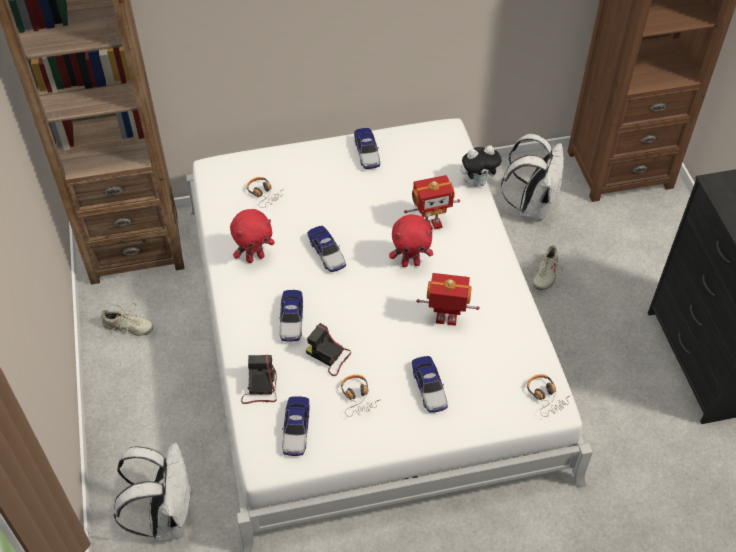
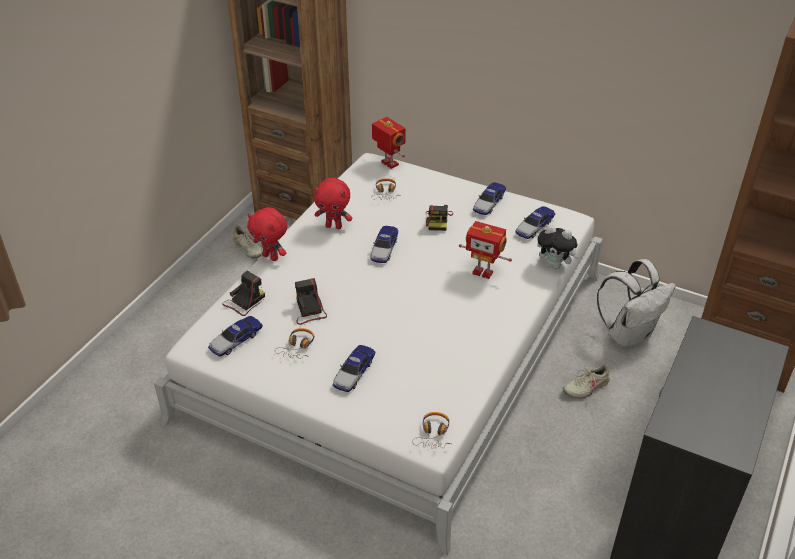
camera: 40 degrees right, 10 degrees down
white backpack [113,443,191,541] -> none
toy car [279,290,303,342] -> toy car moved to [515,206,555,239]
red plush toy [389,214,433,267] -> red plush toy moved to [247,207,287,261]
toy robot [416,273,480,326] -> toy robot moved to [372,117,405,169]
none -> camera [426,205,453,231]

